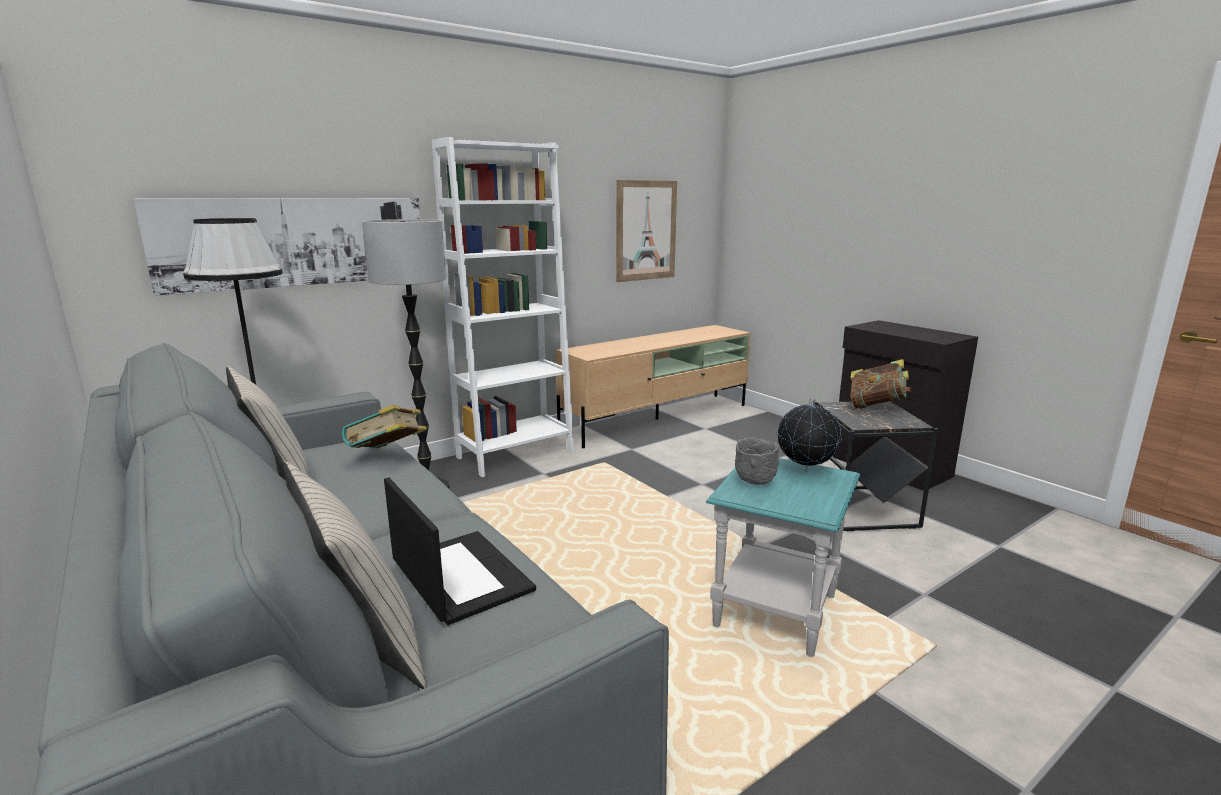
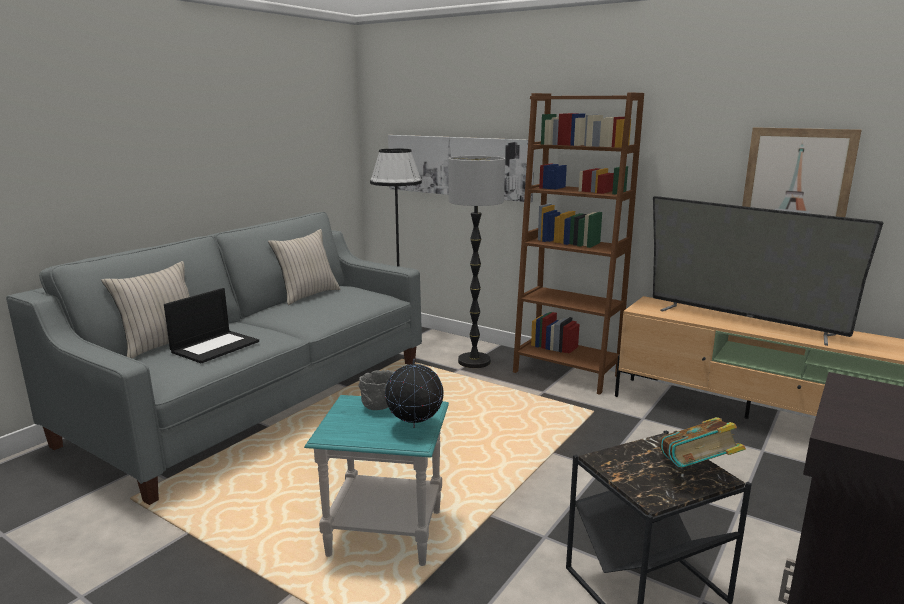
camera: 70 degrees right, 0 degrees up
book [342,405,427,448] -> none
white bookcase [432,137,574,477] -> brown bookcase [513,93,644,395]
none -> television [653,196,883,346]

